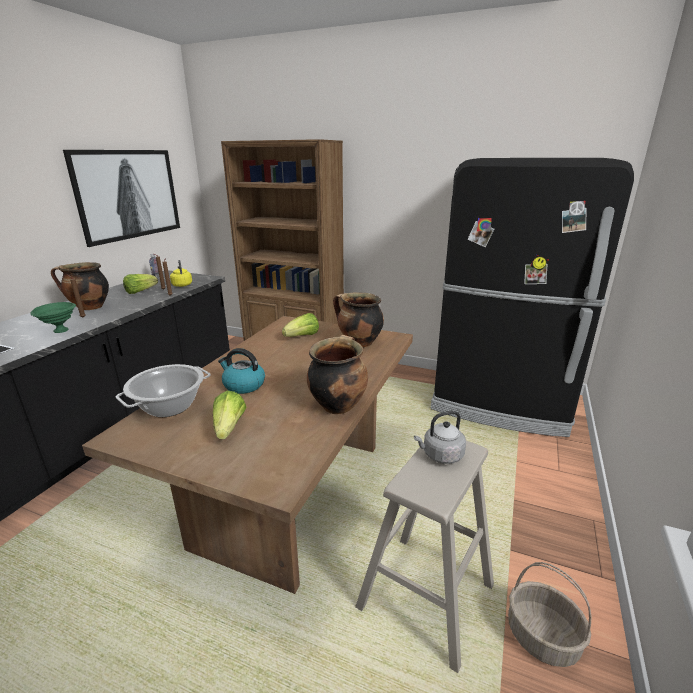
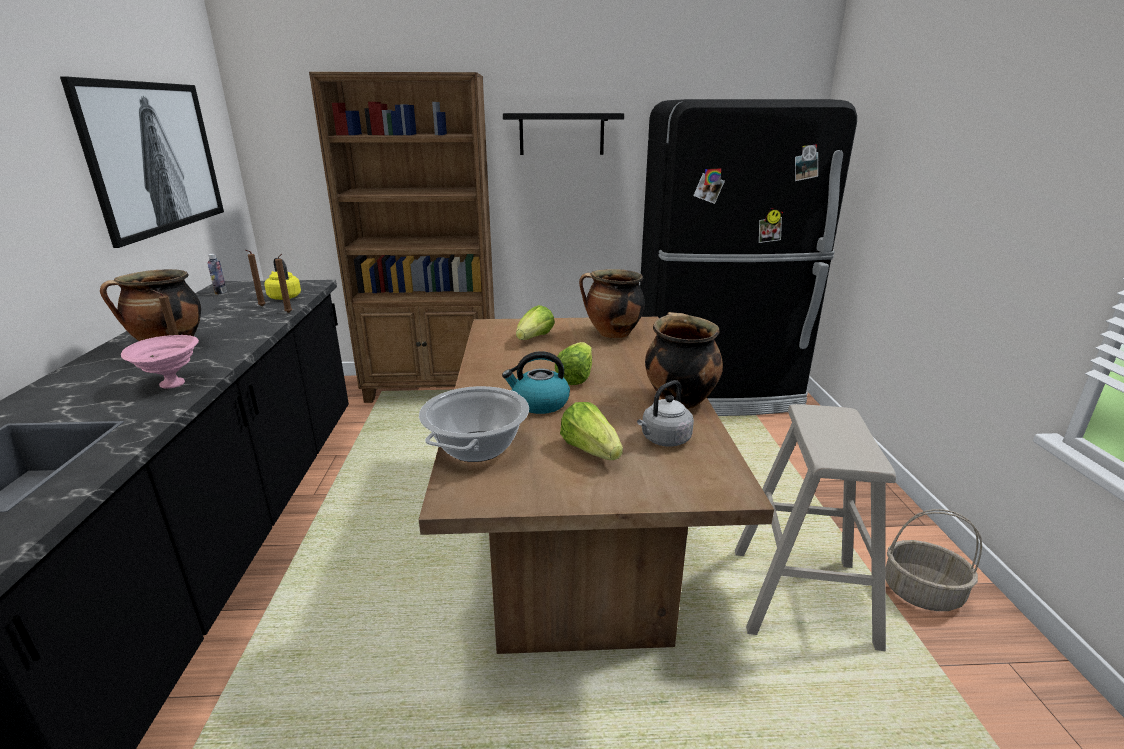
camera: 25 degrees left, 0 degrees up
green bowl [30,302,76,333] -> pink bowl [121,335,199,389]
lettuce [123,274,158,294] -> lettuce moved to [555,342,592,385]
grey kettle [414,411,466,464] -> grey kettle moved to [637,380,694,447]
none -> black shelf [503,113,624,155]

